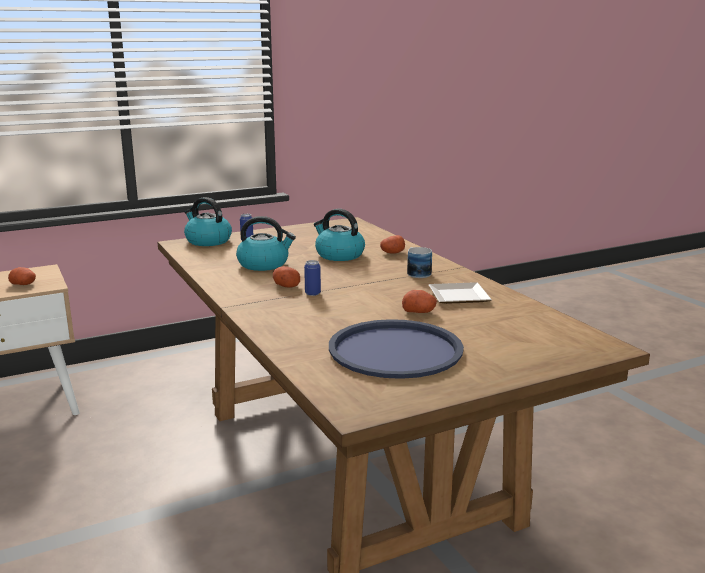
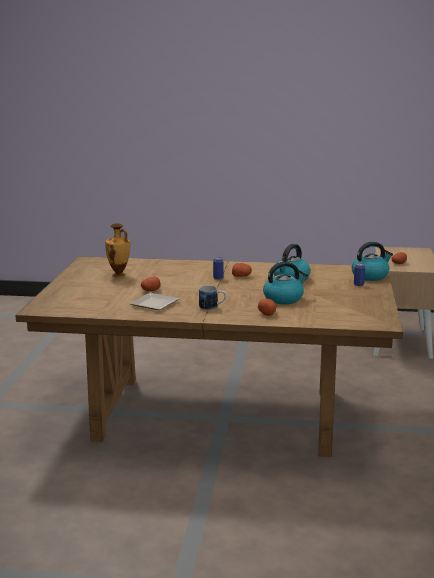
camera: 125 degrees right, 0 degrees up
blue tray [329,319,464,379] -> vase [105,223,130,277]

